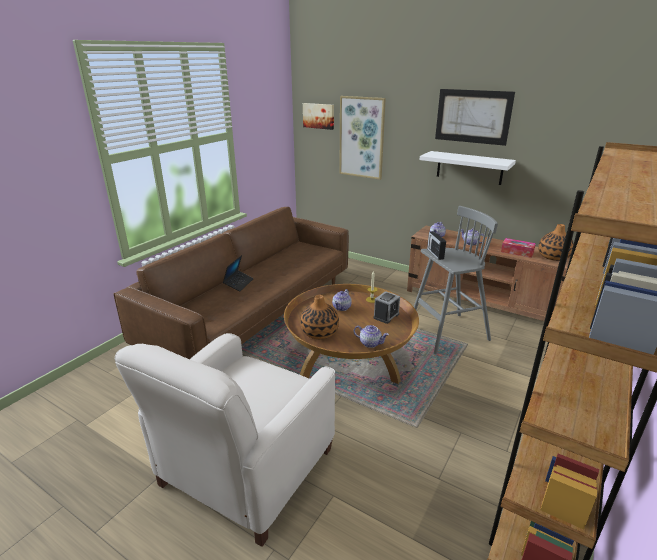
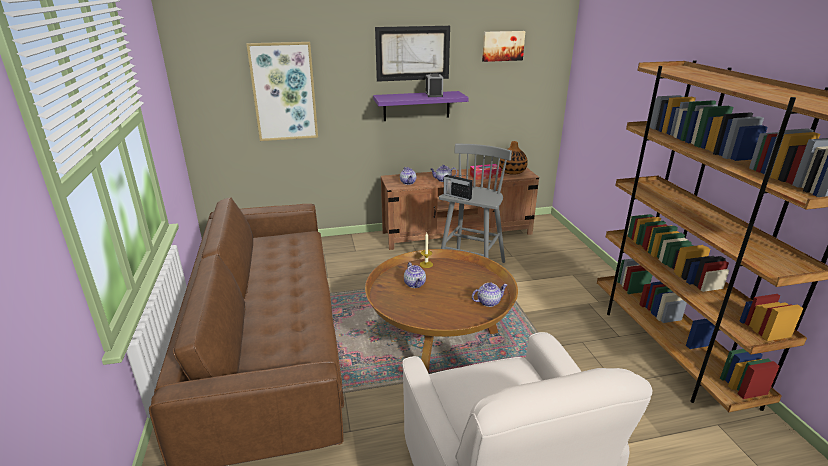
camera: 45 degrees left, 0 degrees up
laptop [223,255,254,291] -> none
vase [300,295,339,339] -> none
picture [303,103,334,130] -> picture moved to [482,31,525,62]
alarm clock [373,291,400,324] -> alarm clock moved to [426,74,443,97]
white shelf [419,151,516,185] -> purple shelf [373,91,469,121]

